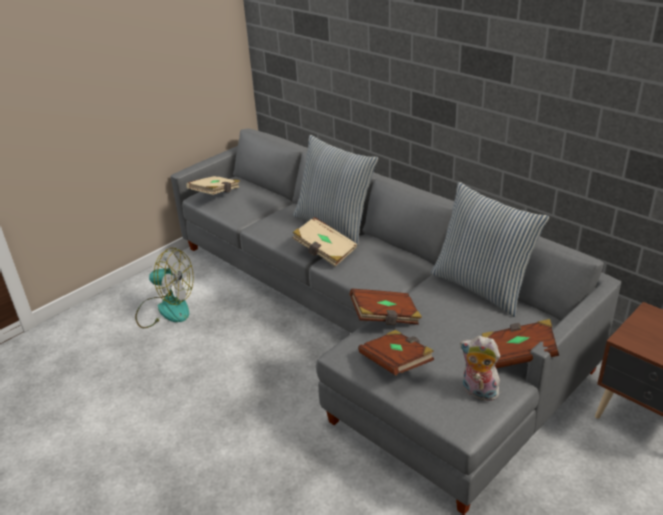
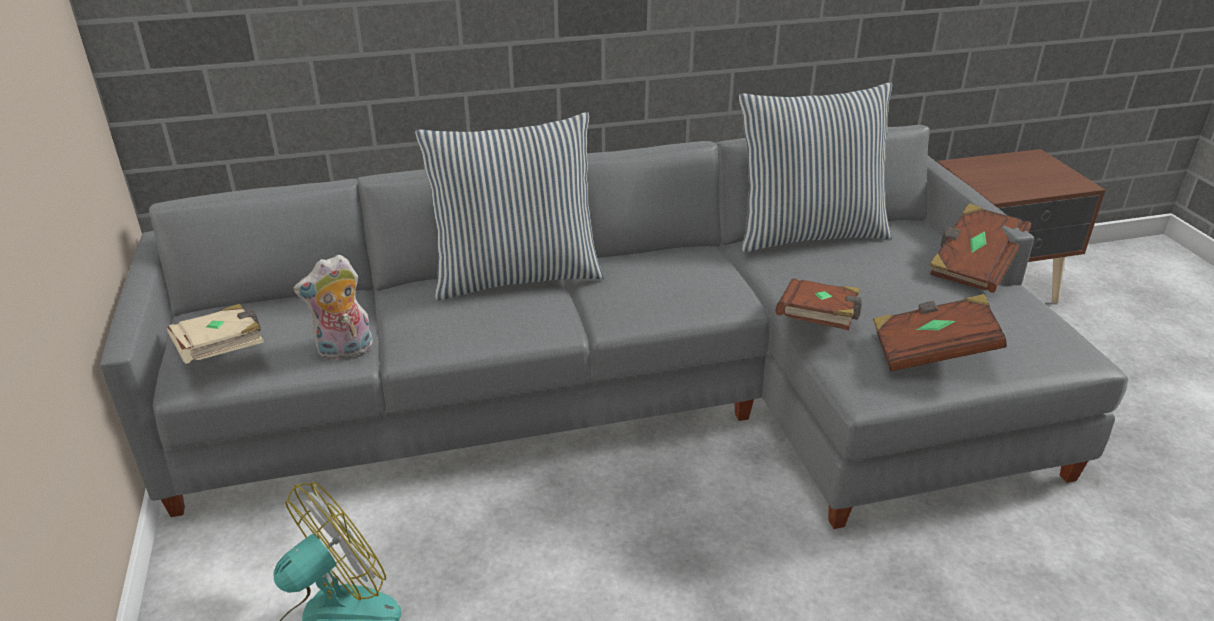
camera: 60 degrees left, 0 degrees up
beige book [292,217,357,267] -> none
plush toy [460,336,500,401] -> plush toy moved to [293,255,373,360]

